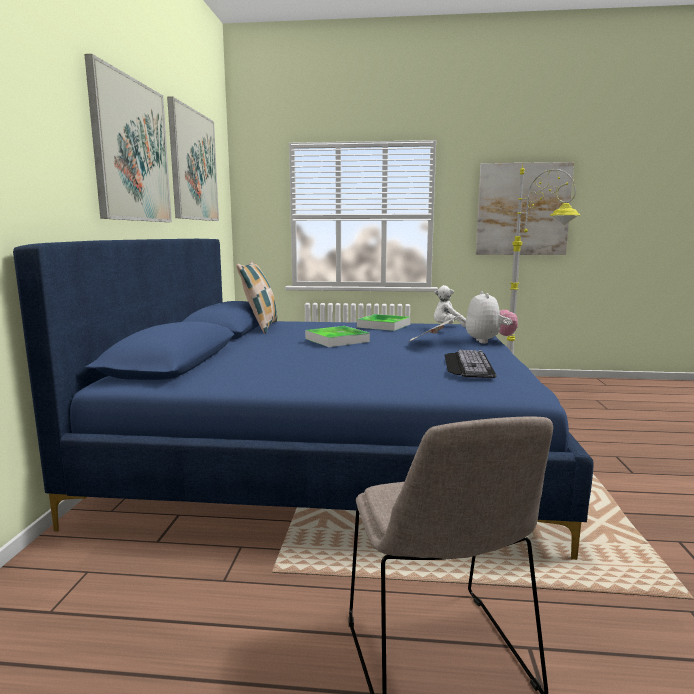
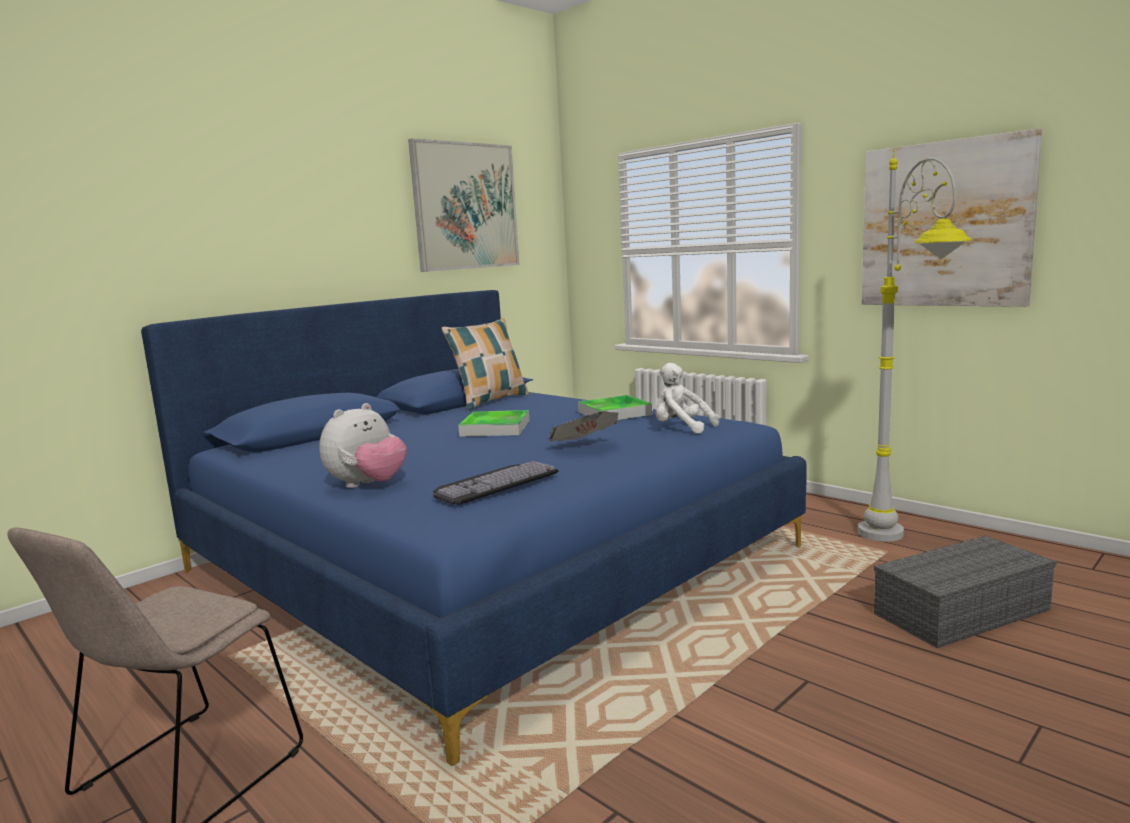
camera: 40 degrees right, 0 degrees up
picture [84,54,172,222] -> none
plush toy [466,291,518,344] -> plush toy moved to [319,403,407,488]
none -> grey storage box [874,536,1057,648]

